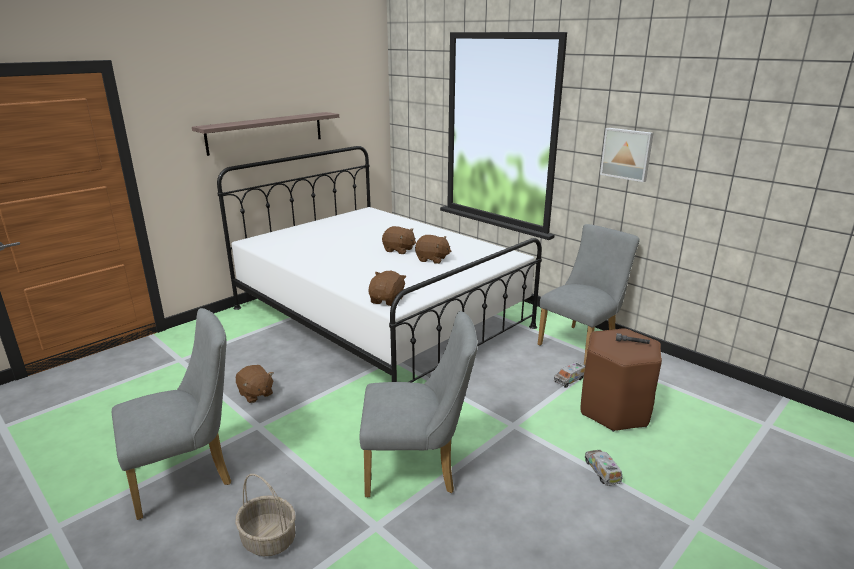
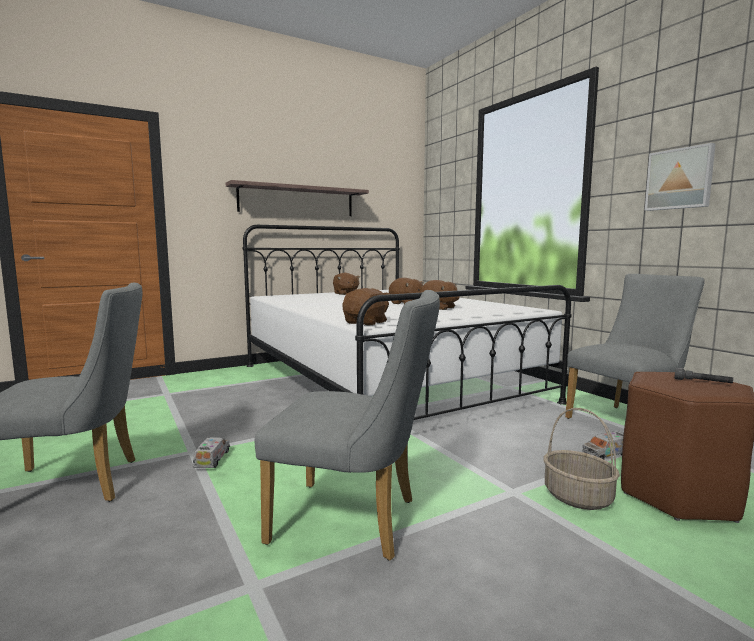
camera: 15 degrees right, 15 degrees down
basket [235,474,296,556] -> basket moved to [543,408,620,510]
brown plush toy [236,365,274,403] -> brown plush toy moved to [333,273,360,295]
toy truck [585,450,622,486] -> toy truck moved to [193,437,230,468]

